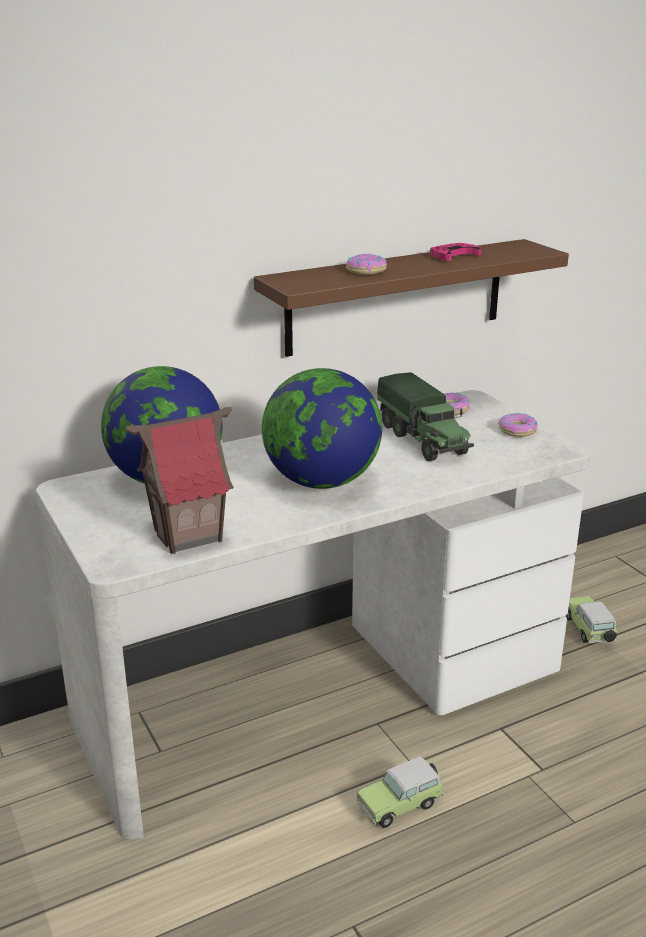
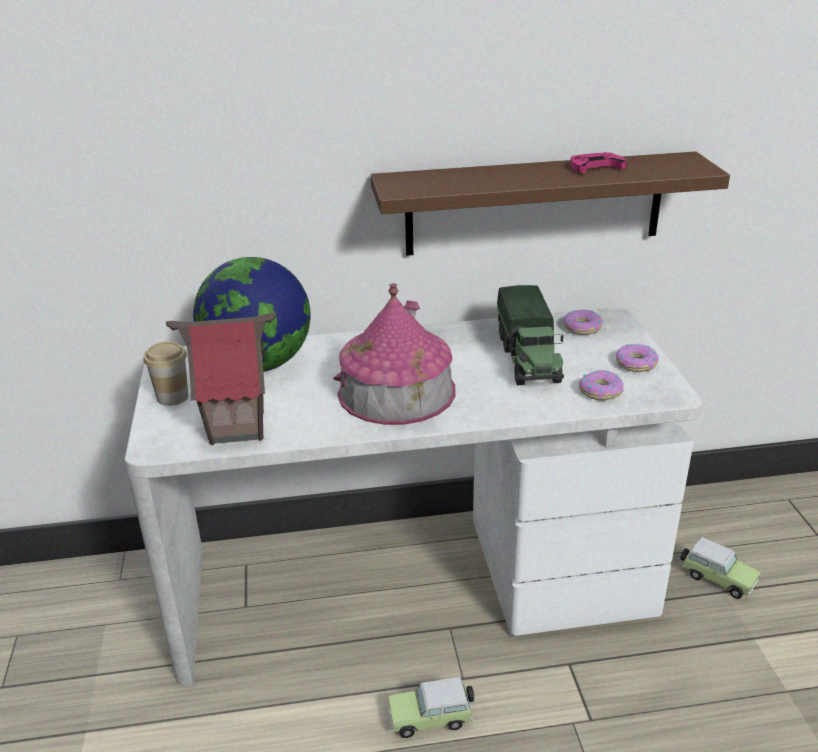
camera: 20 degrees right, 5 degrees up
globe [262,368,382,489] -> toy house [333,283,455,425]
donut [346,254,387,275] -> donut moved to [579,370,624,400]
toy car [566,596,617,643] -> toy car turned 120 degrees clockwise [680,537,761,599]
none -> cup [143,341,188,406]

